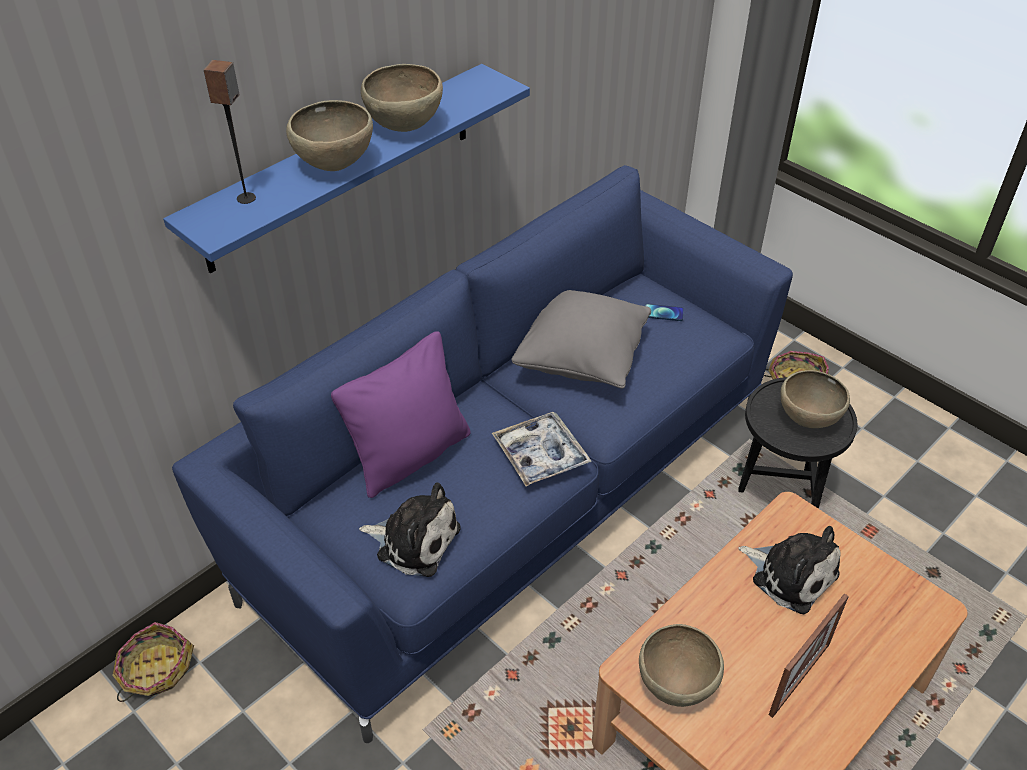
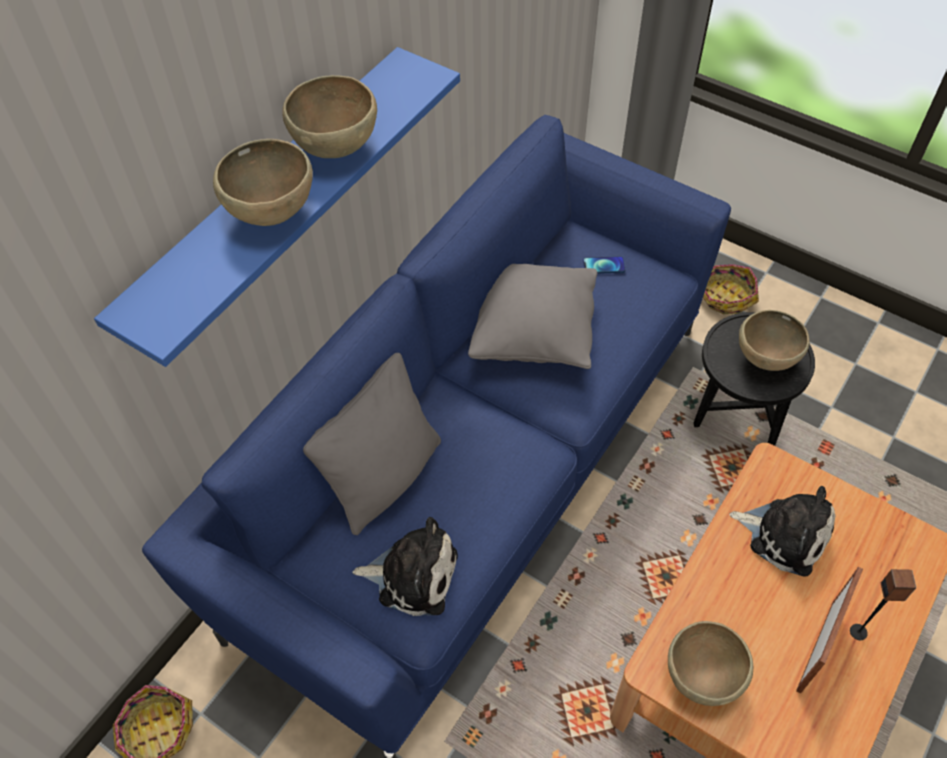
camera: 10 degrees left, 10 degrees up
speaker [204,60,256,204] -> speaker moved to [850,569,916,640]
purple pillow [331,331,471,498] -> grey pillow [303,353,441,535]
tray [492,412,592,486] -> none

